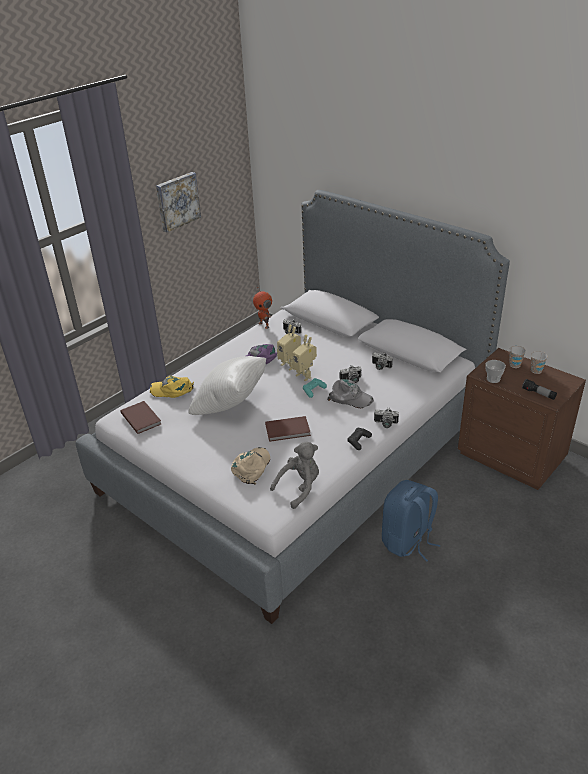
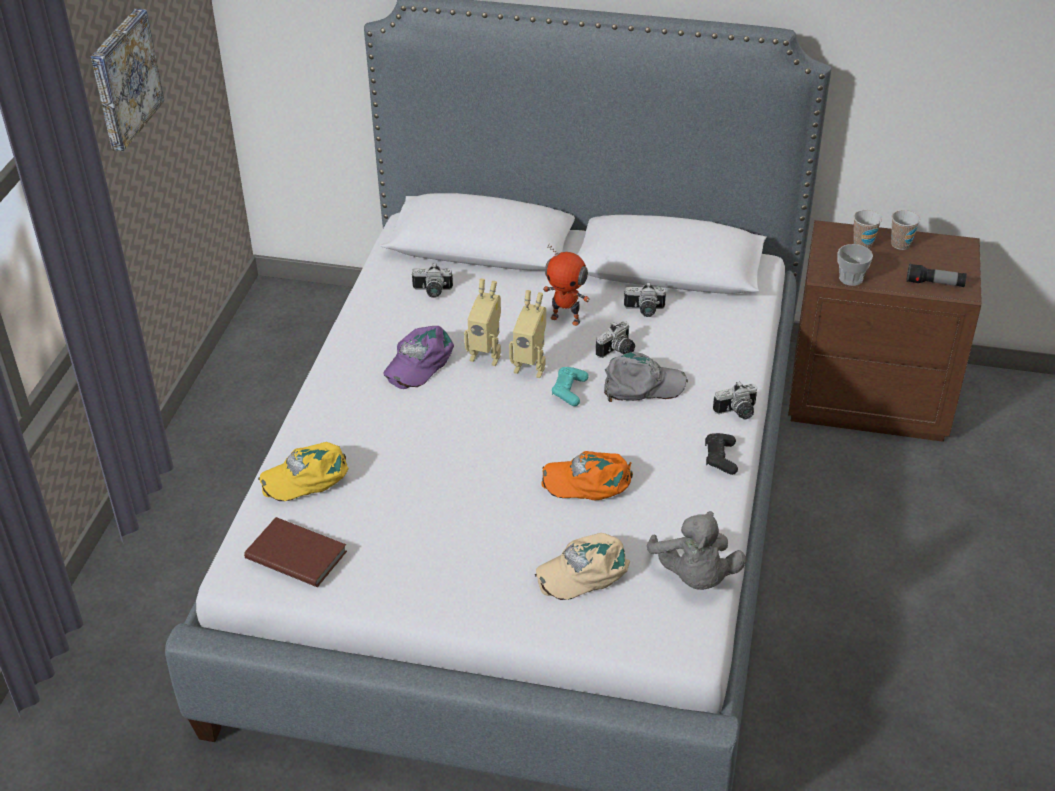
camera: 30 degrees left, 5 degrees up
white pillow [189,356,266,415] -> none
beige cap [231,447,270,484] -> beige cap turned 105 degrees counterclockwise [535,533,630,600]
toy robot [253,288,272,329] -> toy robot moved to [543,243,590,326]
brown book [265,416,311,442] -> orange cap [541,451,633,500]
grey plush toy [270,442,319,509] -> grey plush toy turned 150 degrees clockwise [647,511,746,590]
blue backpack [382,480,441,562] -> none

